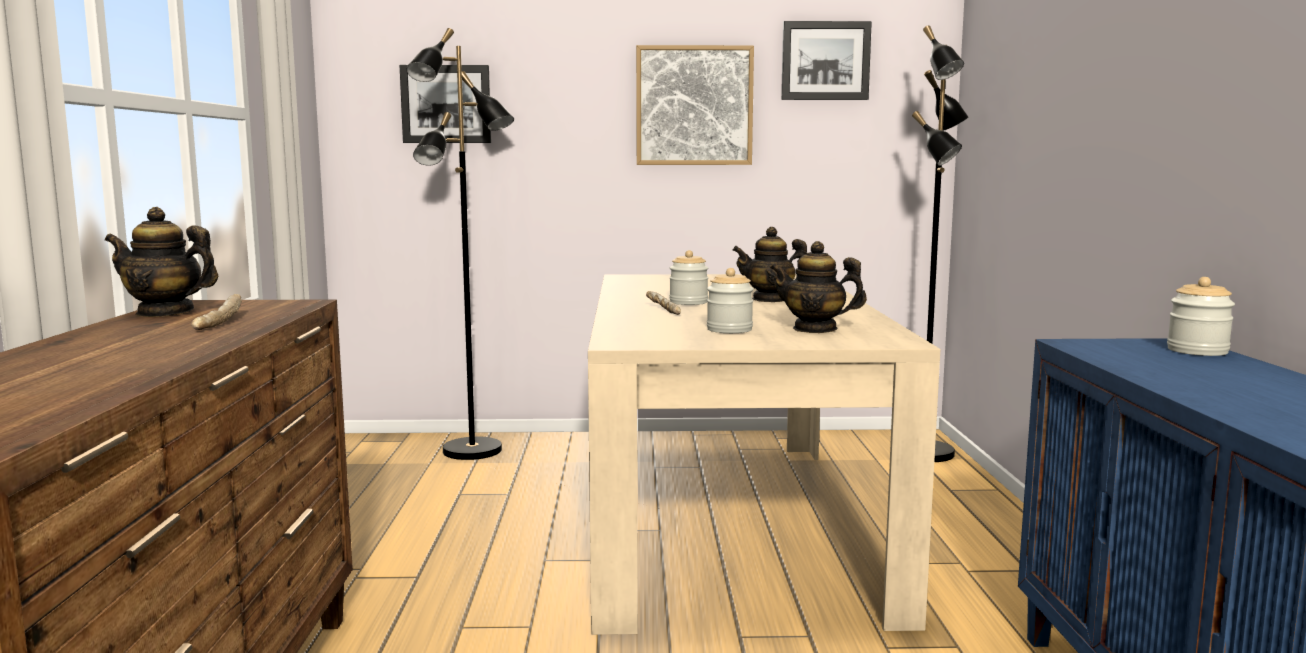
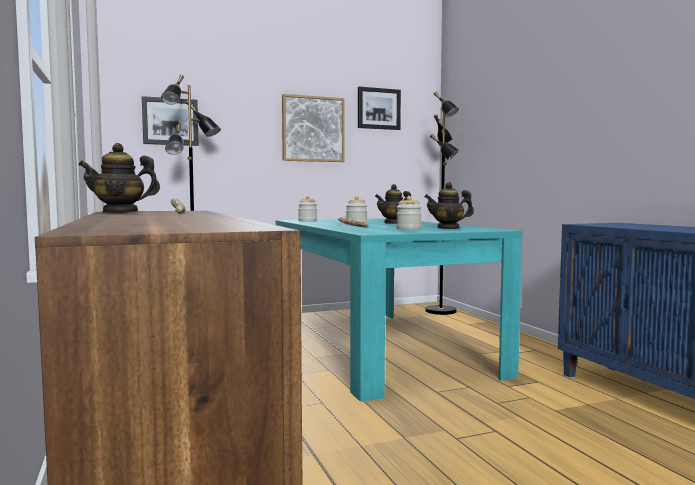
camera: 20 degrees left, 5 degrees down
beige dining table [588,274,940,635] -> turquoise dining table [276,218,522,402]
jar [1167,277,1235,356] -> jar moved to [298,196,317,222]

